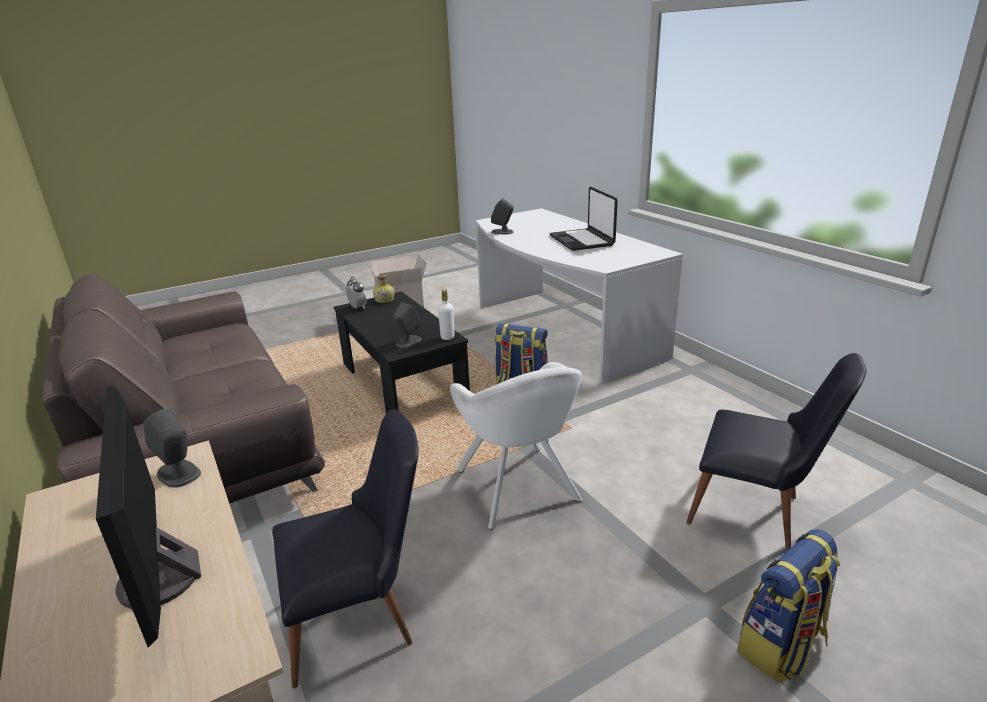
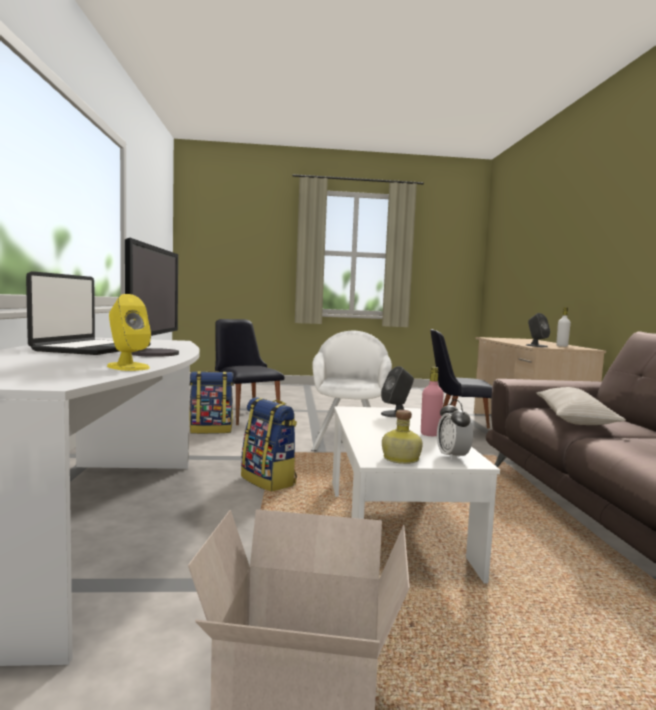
camera: 155 degrees left, 20 degrees down
monitor [96,386,201,647] -> monitor moved to [125,238,179,357]
black coffee table [334,291,470,414] -> white coffee table [332,406,500,584]
white bottle [438,289,455,340] -> white bottle moved to [556,307,571,347]
grey speaker [491,198,514,234] -> yellow speaker [107,294,151,371]
backpack [737,529,840,683] -> backpack moved to [190,371,234,434]
none -> pink bottle [421,367,444,436]
none -> beige pillow [536,387,626,425]

